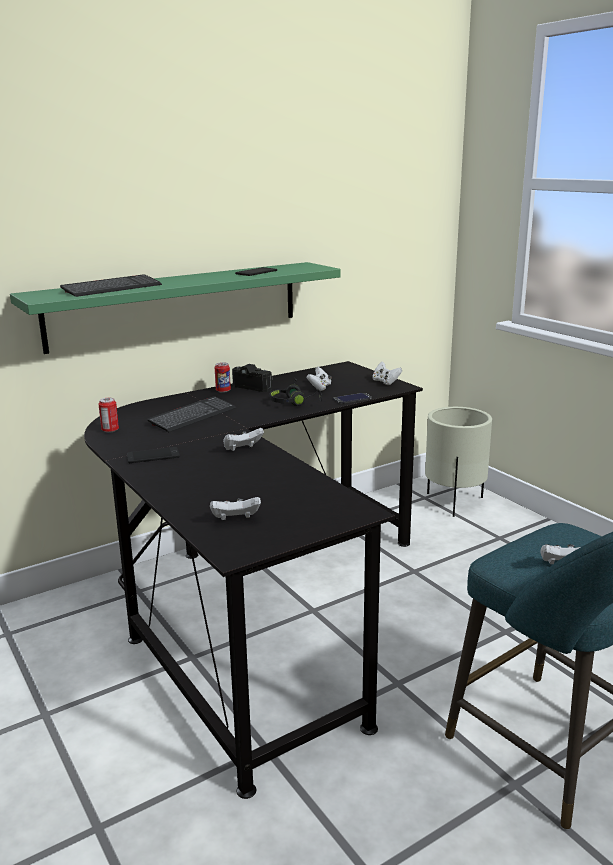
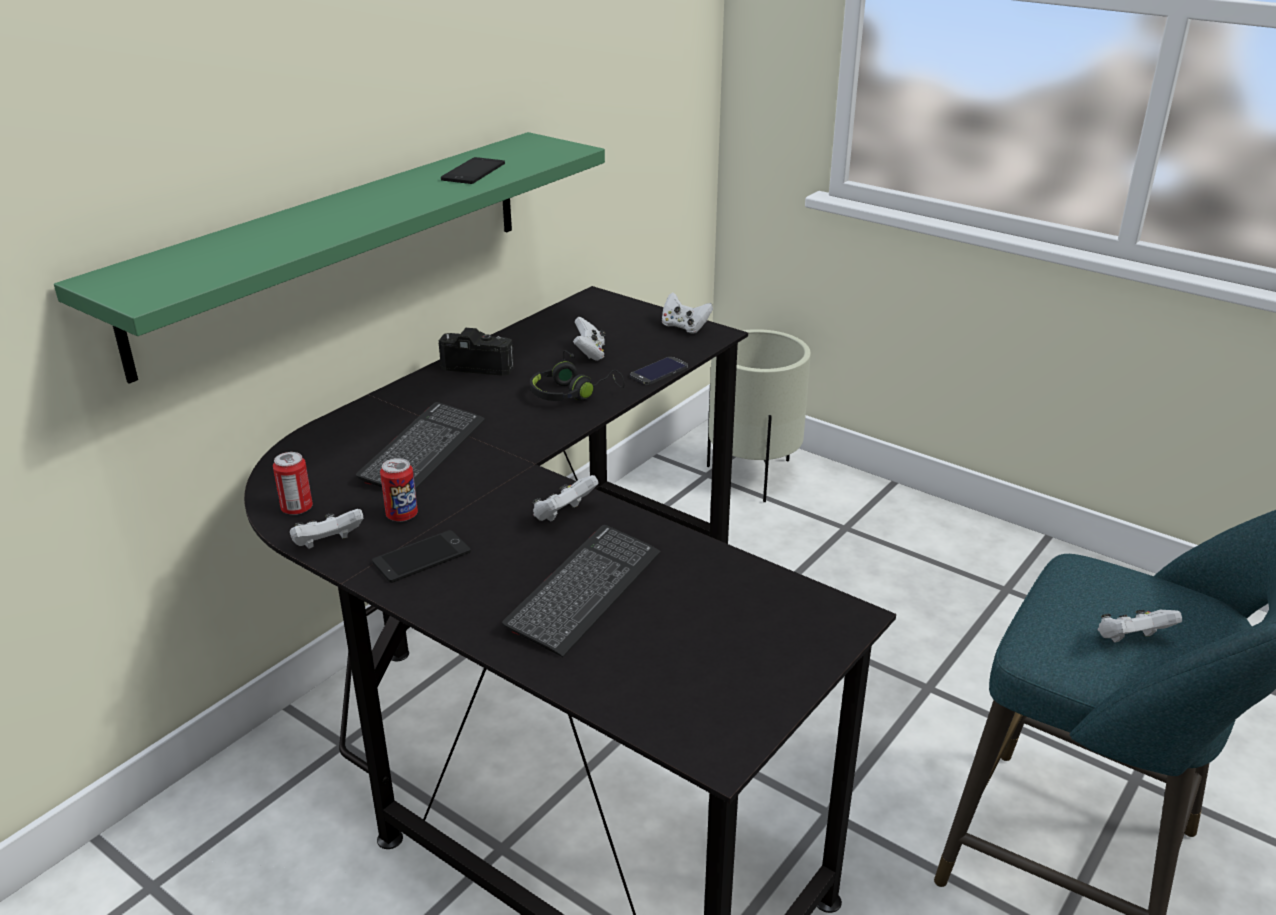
camera: 20 degrees left, 10 degrees up
keyboard [60,274,162,297] -> keyboard moved to [502,525,661,657]
white game controller [210,497,261,520] -> white game controller moved to [290,509,363,549]
can [215,362,231,393] -> can moved to [380,458,418,522]

